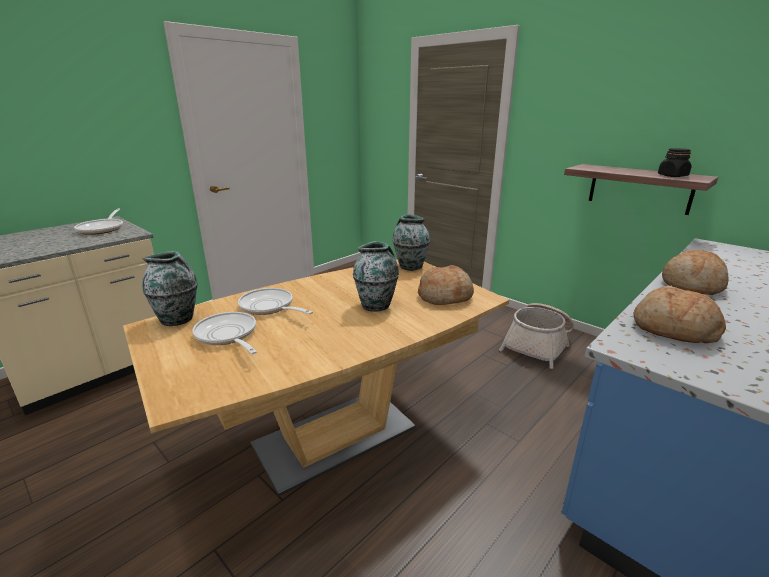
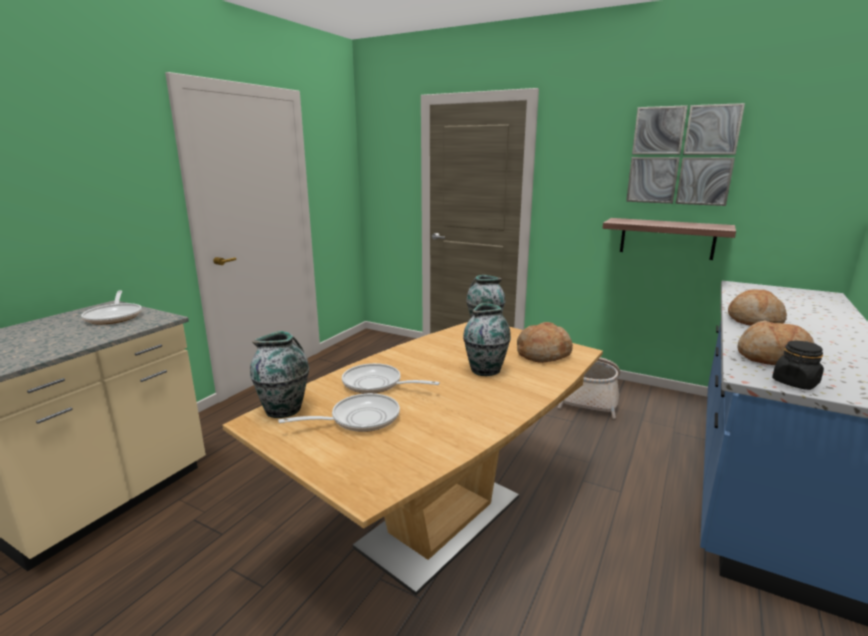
camera: 15 degrees left, 5 degrees down
frying pan [192,312,257,354] -> frying pan turned 120 degrees clockwise [278,393,400,432]
black jar [658,148,691,177] -> black jar moved to [772,341,824,390]
none -> picture [626,103,745,206]

